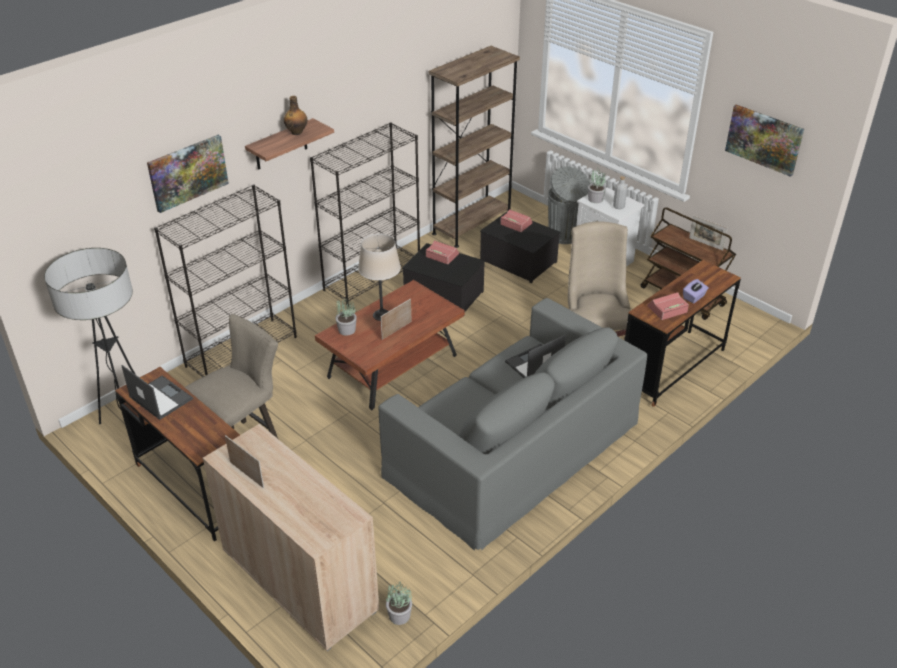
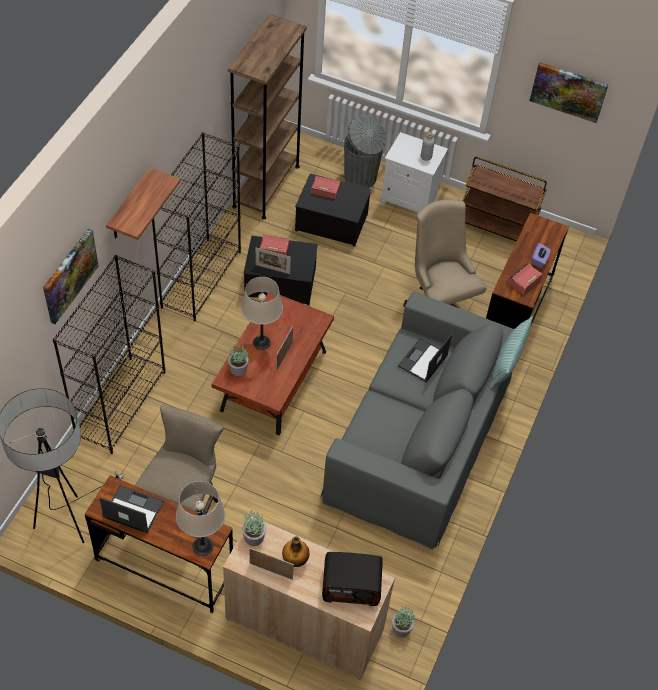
camera: 25 degrees left, 15 degrees up
bottle [284,96,308,135] -> bottle moved to [282,536,309,567]
potted plant [588,167,606,203] -> potted plant moved to [242,510,266,546]
picture frame [689,215,728,251] -> picture frame moved to [255,248,291,274]
none -> beige table lamp [176,481,225,556]
none -> radio [322,552,383,606]
none -> pillow [490,317,533,388]

